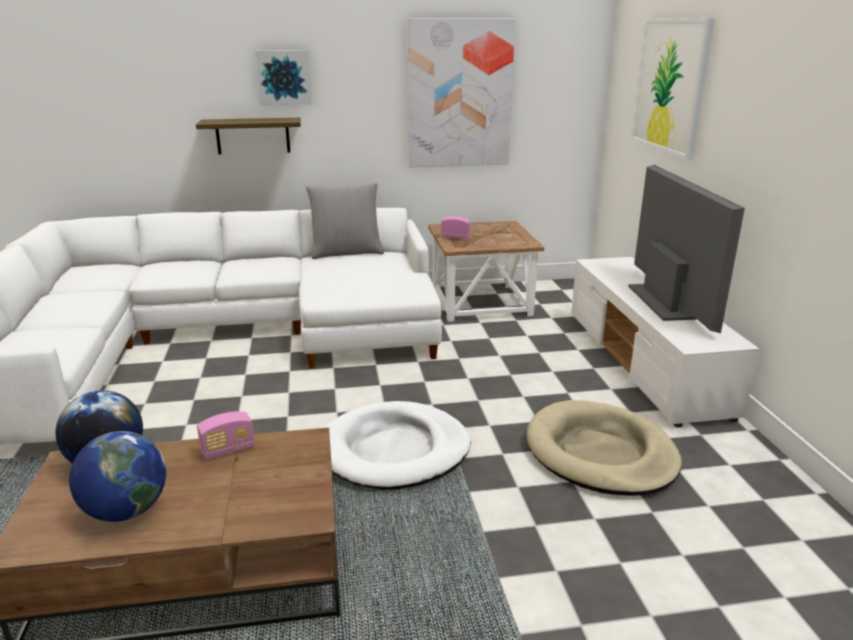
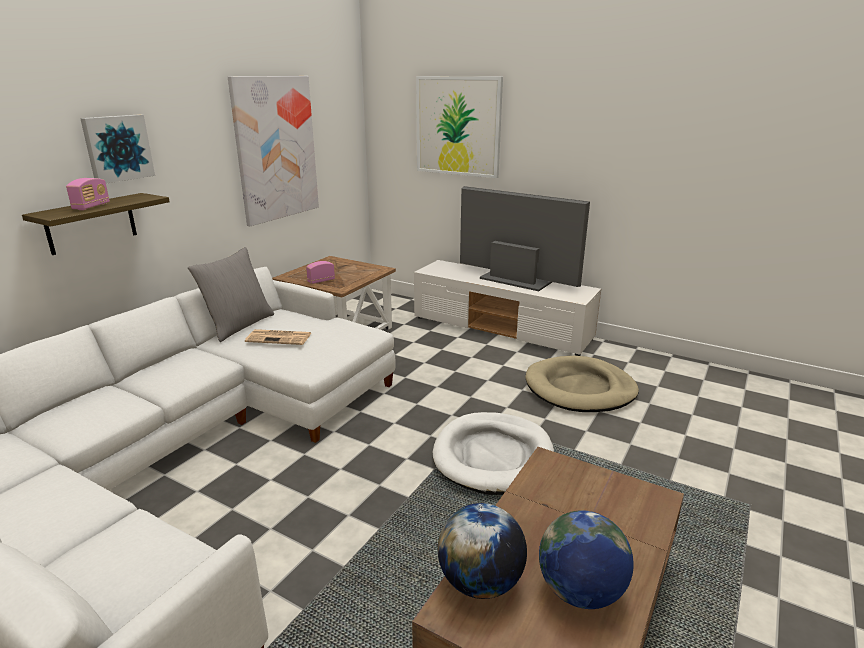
camera: 50 degrees left, 0 degrees up
radio [197,411,255,460] -> radio moved to [66,178,110,210]
none -> newspaper [245,329,311,345]

